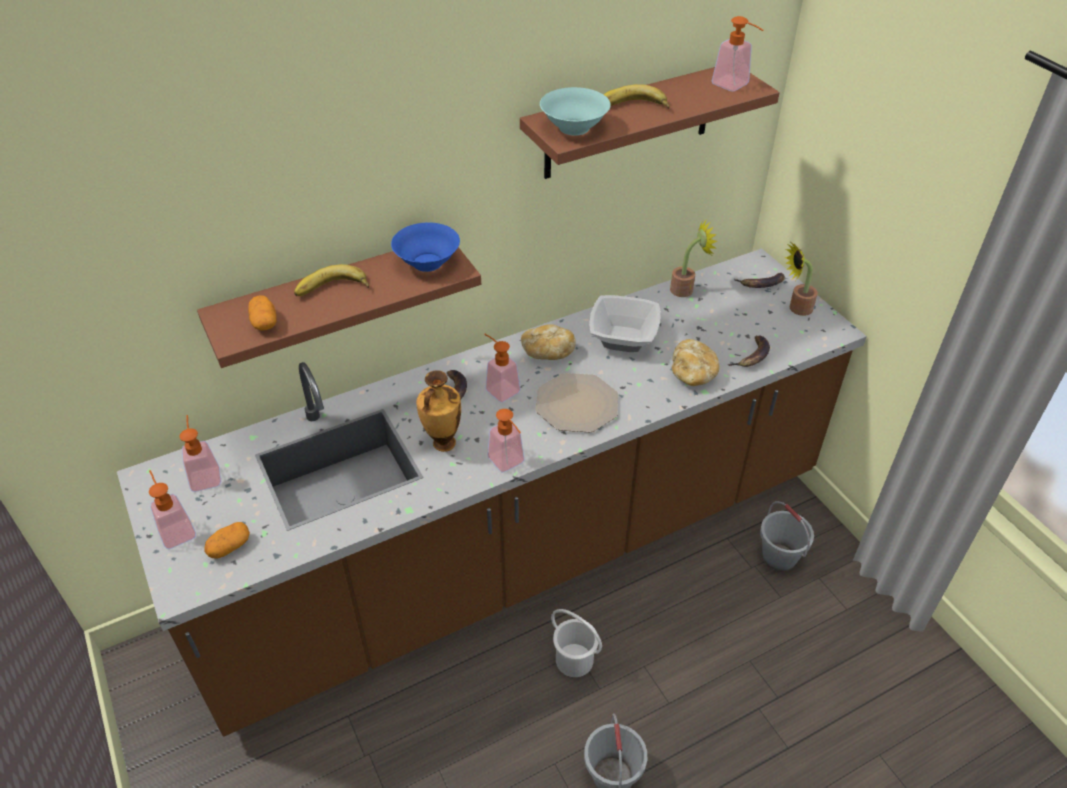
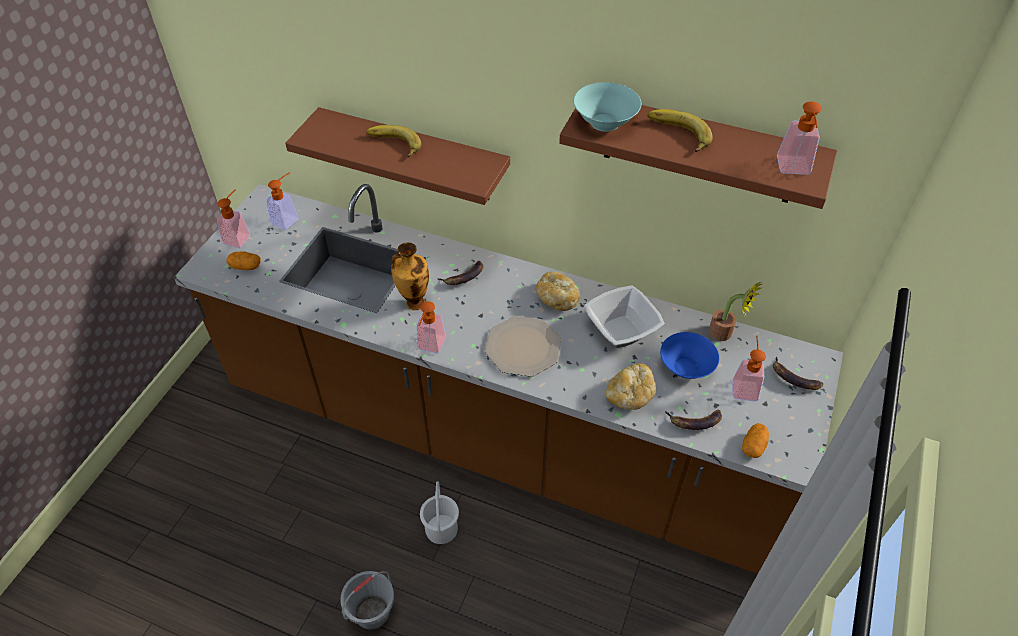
camera: 50 degrees right, 5 degrees up
potato [248,295,277,331] -> potato moved to [742,423,769,458]
blue bowl [391,223,460,272] -> blue bowl moved to [660,332,719,379]
soap dispenser [484,334,521,403] -> soap dispenser moved to [732,336,766,401]
grey bucket [760,501,814,571] -> none
potted plant [785,242,818,316] -> none

